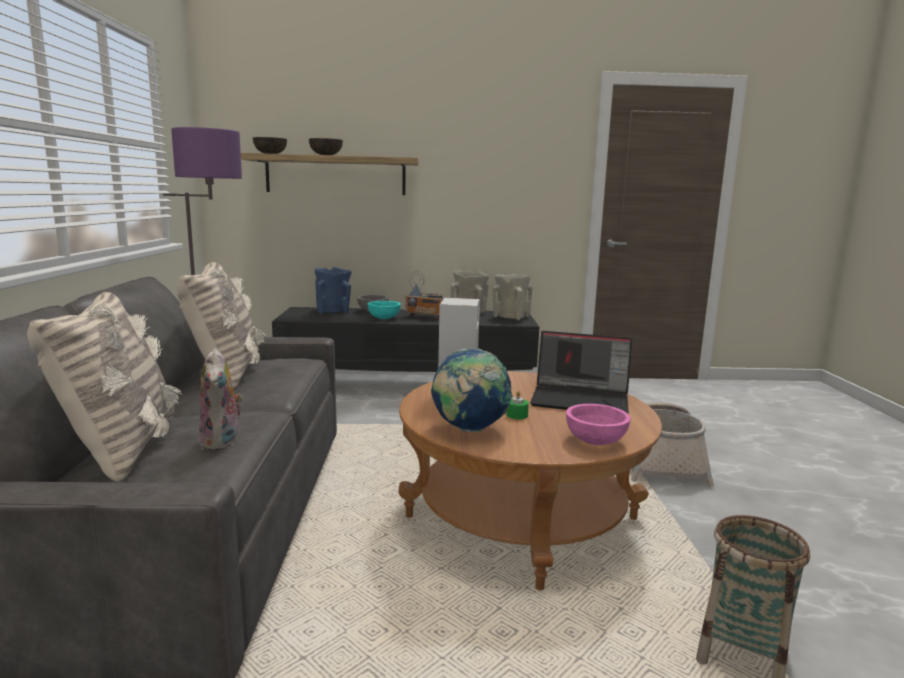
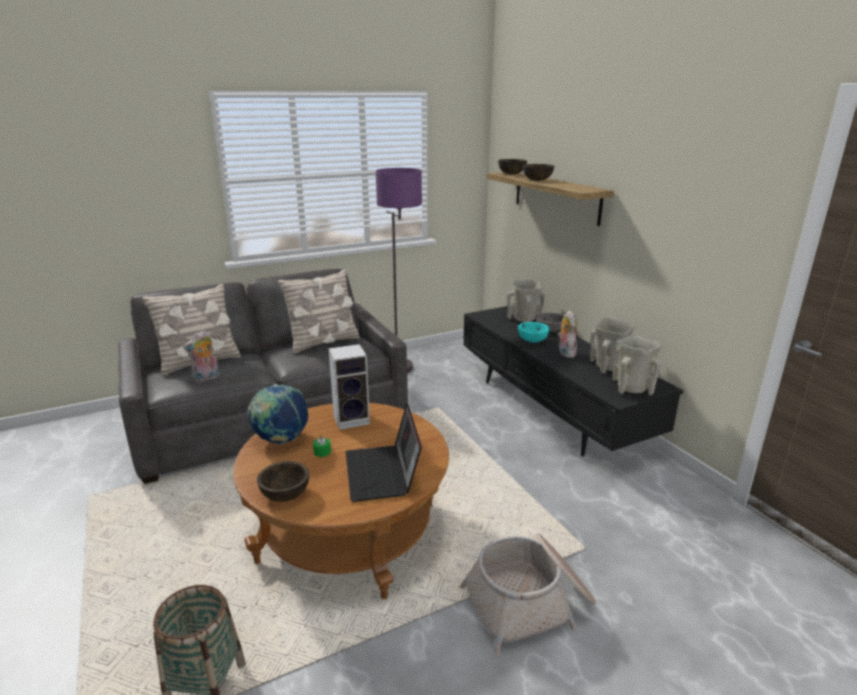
camera: 65 degrees right, 10 degrees up
blue vase [315,267,352,314] -> beige vase [507,279,545,322]
radio [405,271,444,318] -> plush toy [558,310,577,358]
pink bowl [566,404,631,445] -> brown bowl [257,461,309,502]

